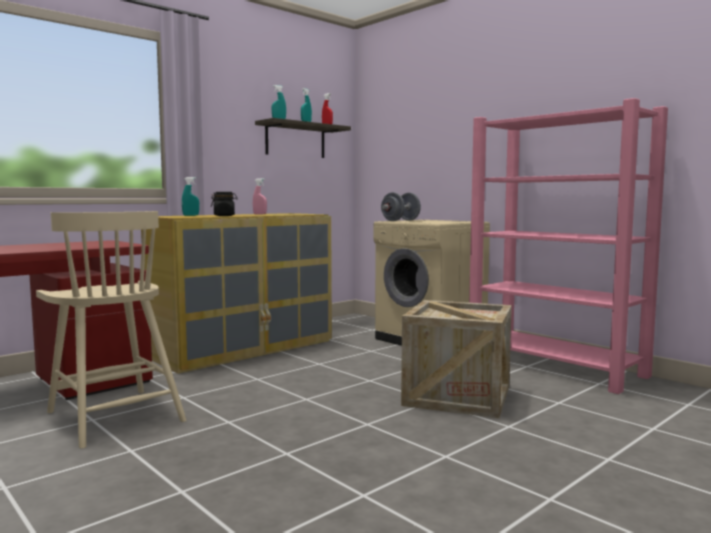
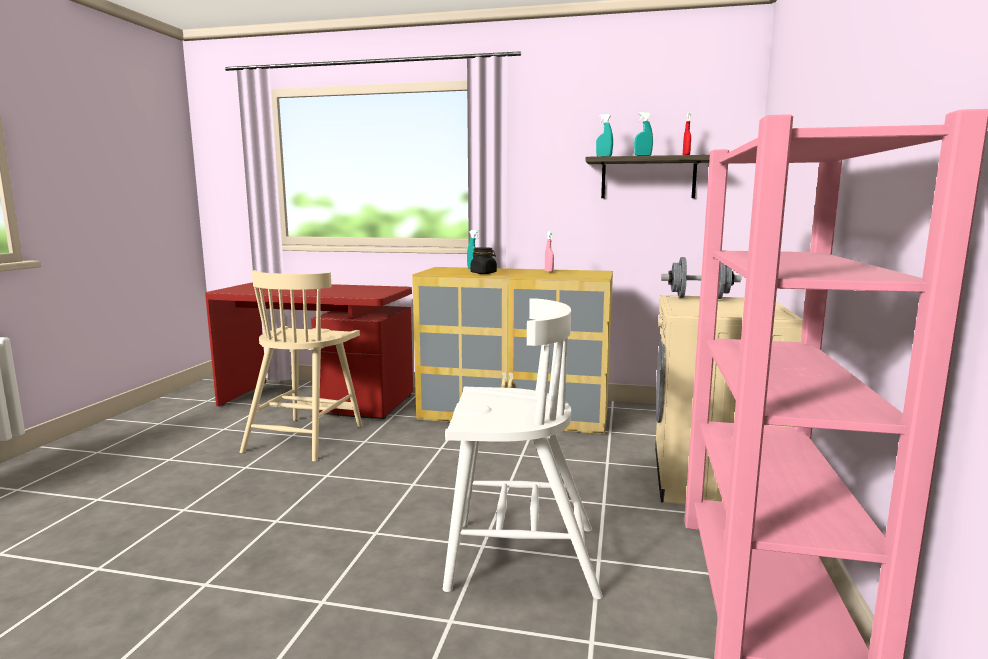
camera: 55 degrees right, 5 degrees up
crate [401,300,512,418] -> white chair [443,299,603,599]

